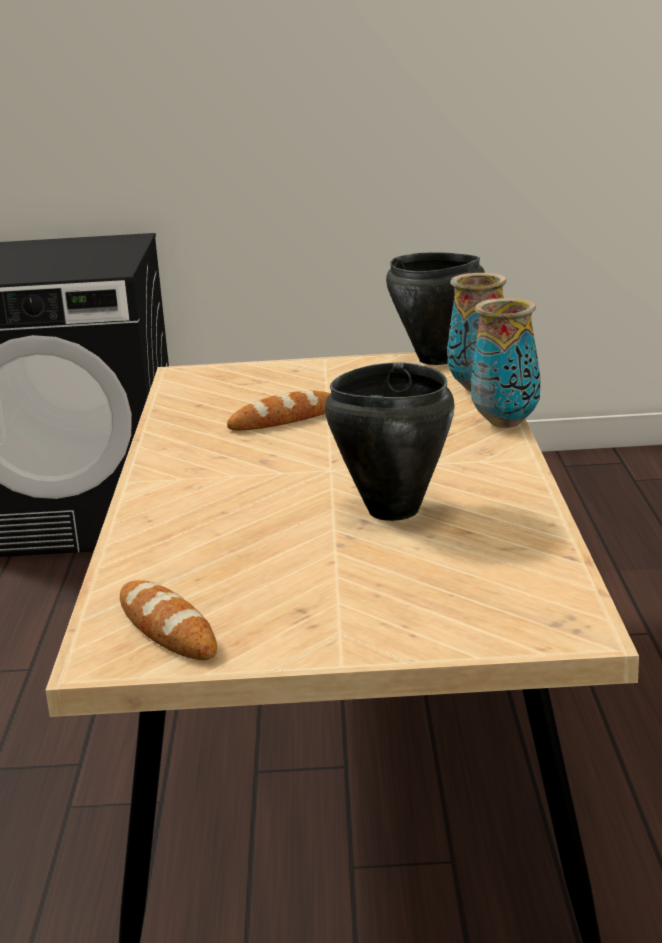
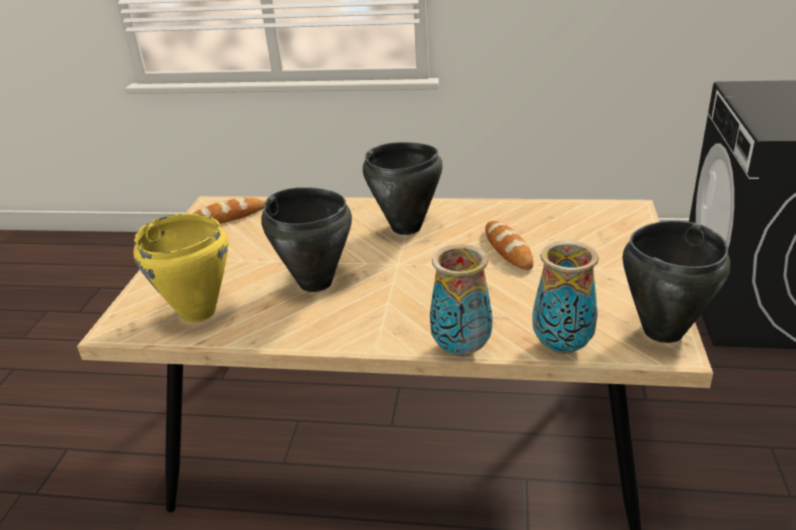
camera: 100 degrees right, 10 degrees up
none -> yellow cooking pot [133,213,228,322]
none -> black cooking pot [363,142,443,235]

